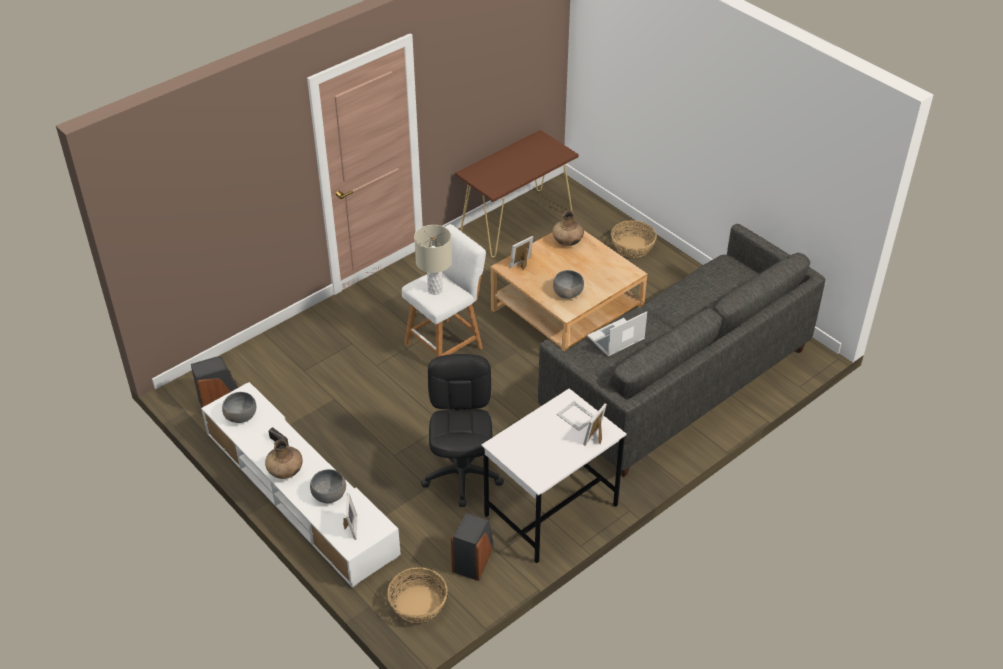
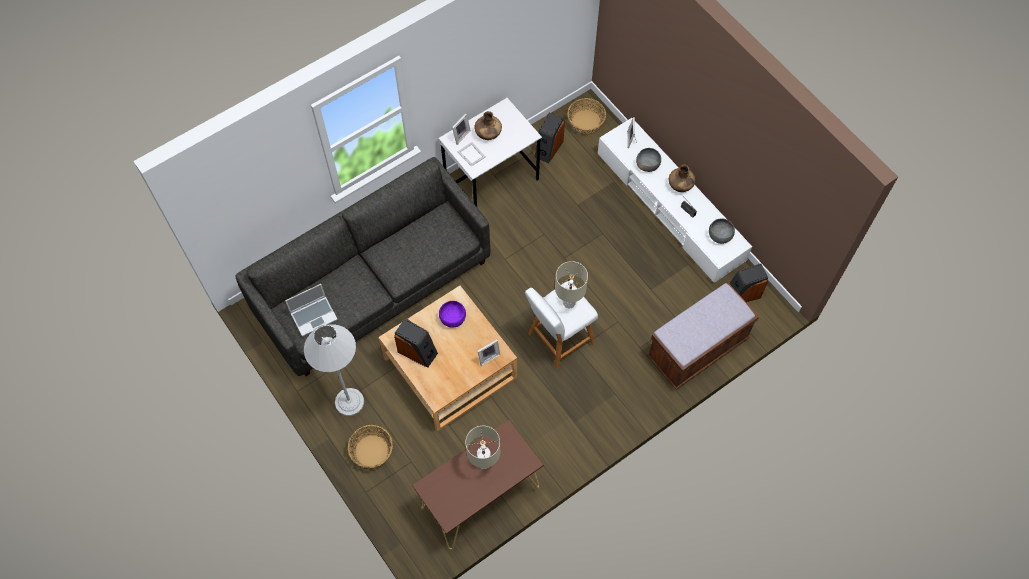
camera: 175 degrees left, 20 degrees up
black office chair [421,354,504,507] -> none
brown vase [552,211,584,246] -> brown vase moved to [474,111,502,140]
grey bowl [553,270,584,299] -> purple bowl [439,301,466,328]
laptop [587,312,647,357] -> laptop moved to [285,284,338,337]
none -> white floor lamp [304,324,364,416]
none -> speaker [394,319,438,367]
none -> beige table lamp [465,426,500,469]
none -> brown bench [647,283,759,389]

